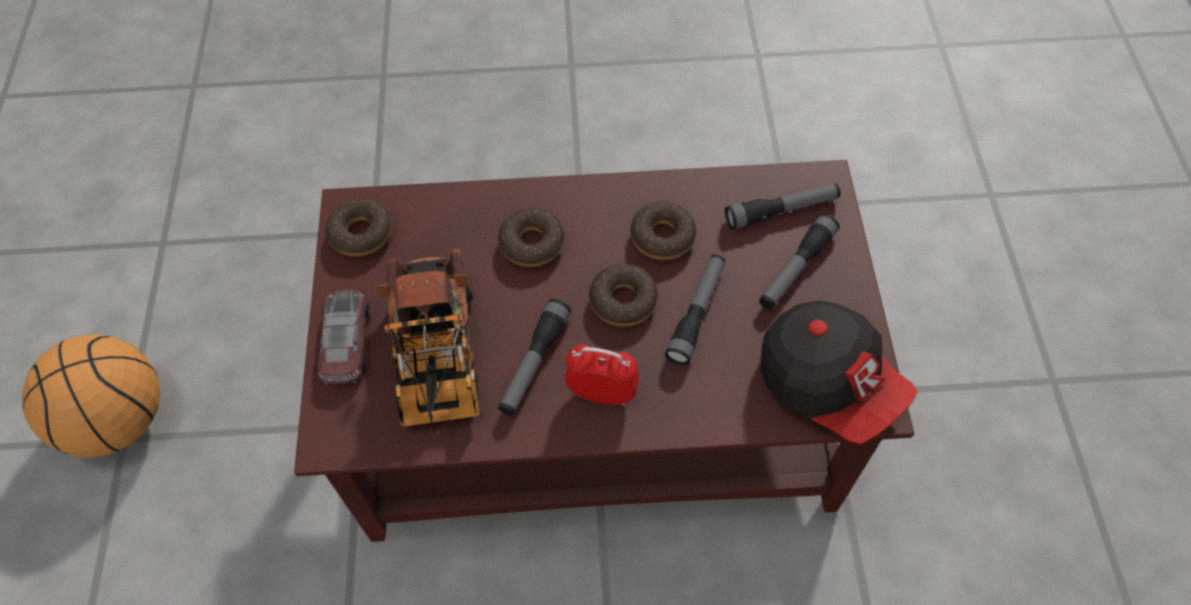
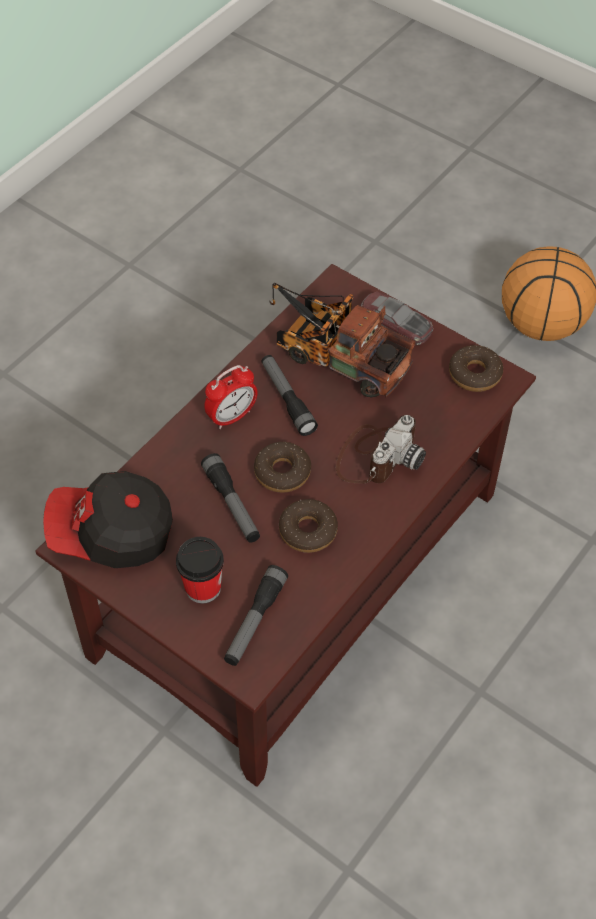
camera: 130 degrees right, 5 degrees down
donut [498,208,564,267] -> camera [336,415,426,483]
flashlight [759,214,840,310] -> cup [176,537,224,603]

